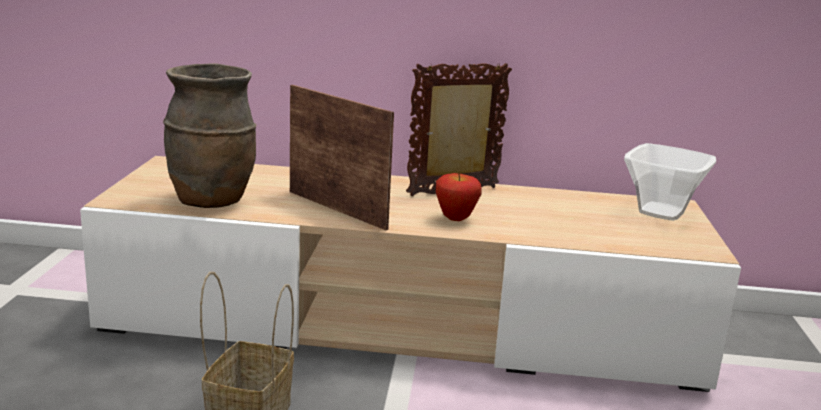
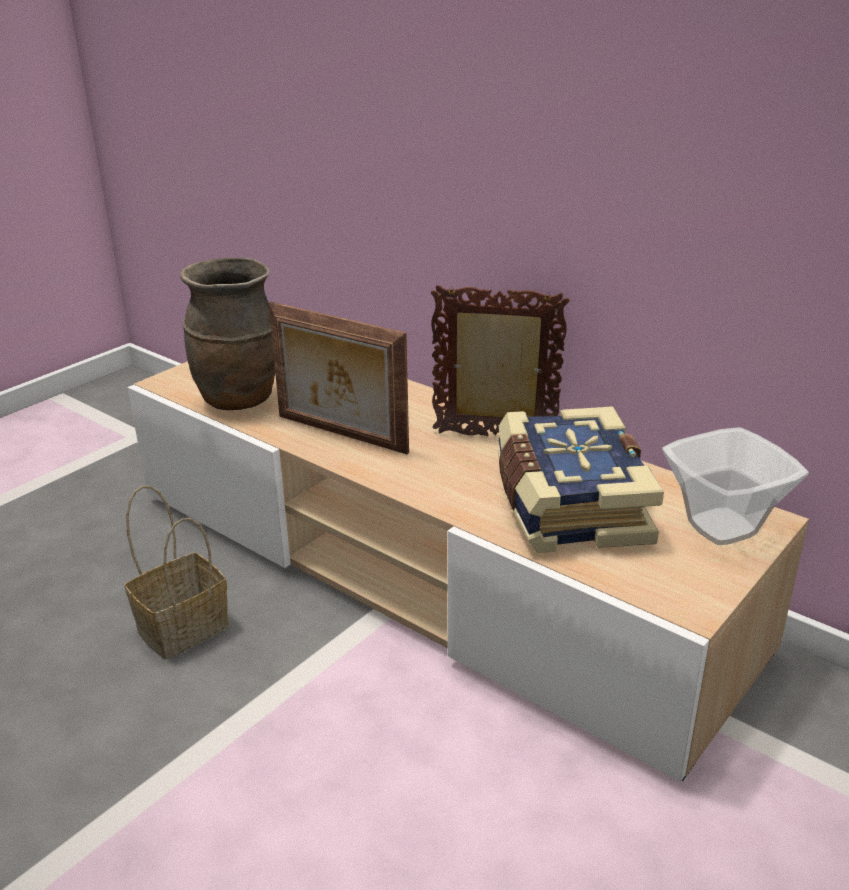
camera: 35 degrees right, 10 degrees up
picture frame [290,85,394,230] -> picture frame turned 135 degrees clockwise [269,302,409,454]
apple [436,173,481,221] -> none
none -> book [498,406,664,553]

